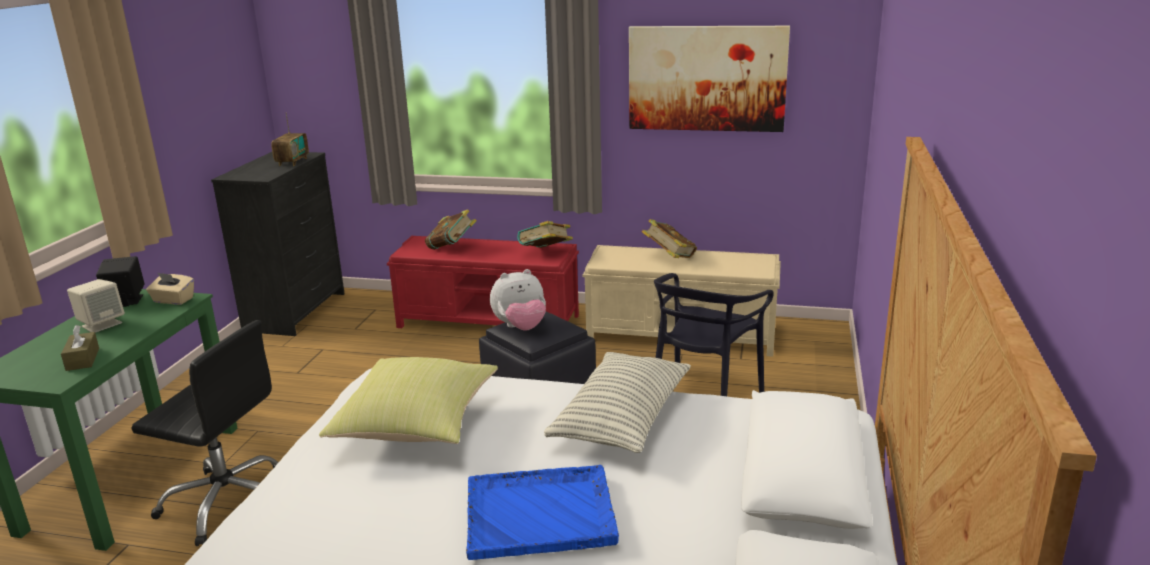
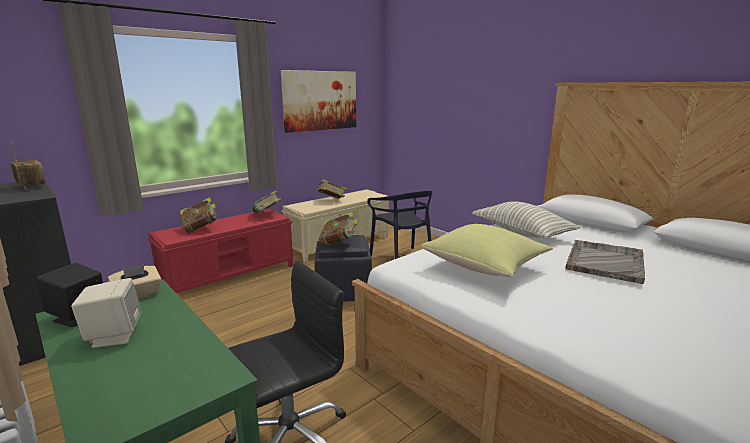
camera: 55 degrees left, 5 degrees down
brown tissue box [61,325,99,371] -> none
blue tray [466,465,619,560] -> grey tray [565,240,645,284]
plush toy [490,269,546,331] -> book [319,212,358,246]

